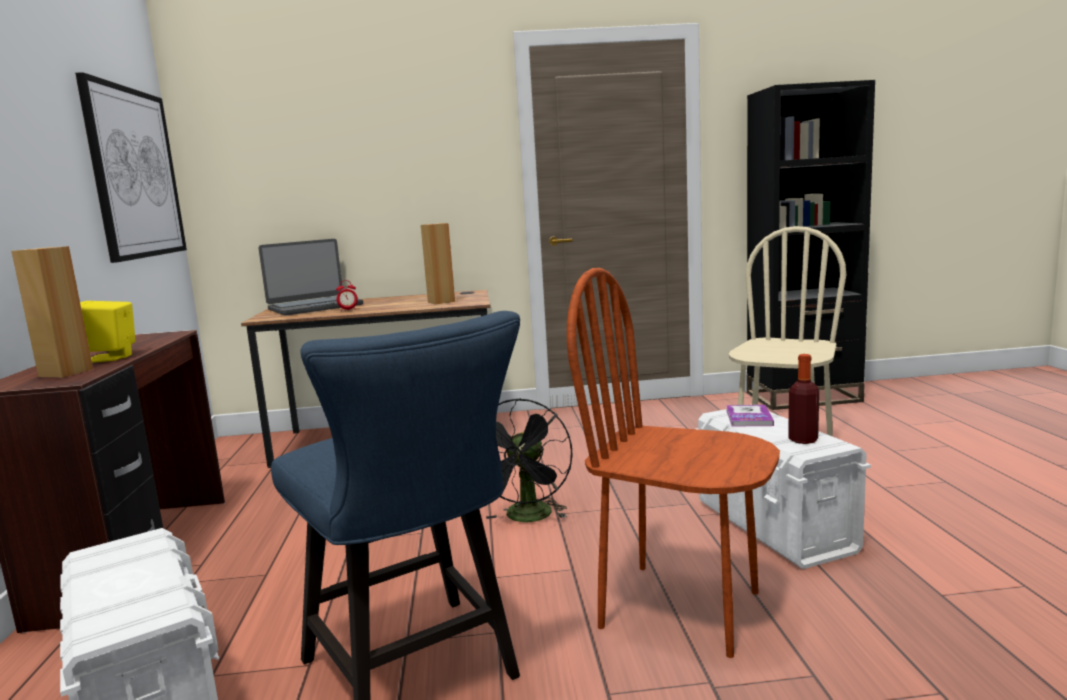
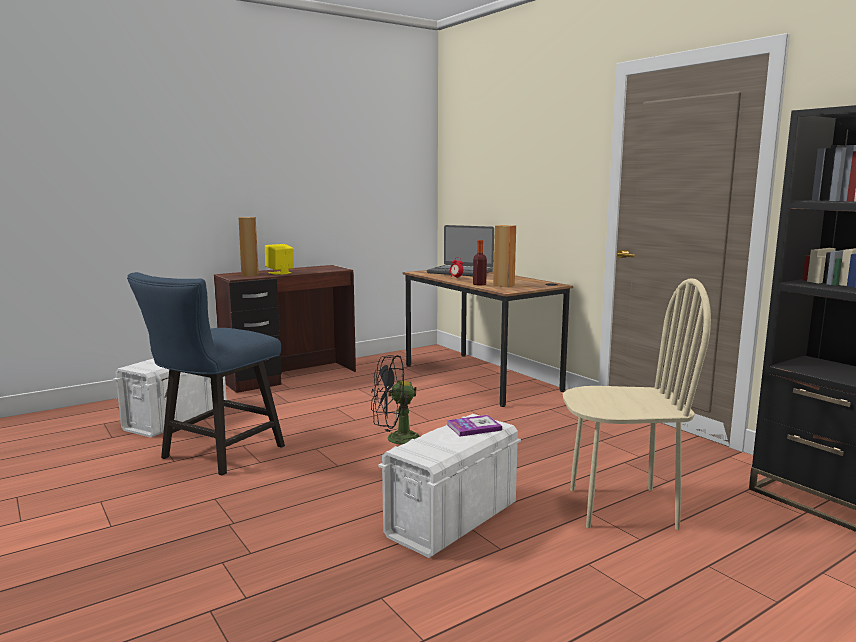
camera: 60 degrees right, 0 degrees up
picture [75,72,187,263] -> none
brown chair [567,268,780,658] -> none
bottle [788,354,819,444] -> bottle moved to [473,240,487,285]

